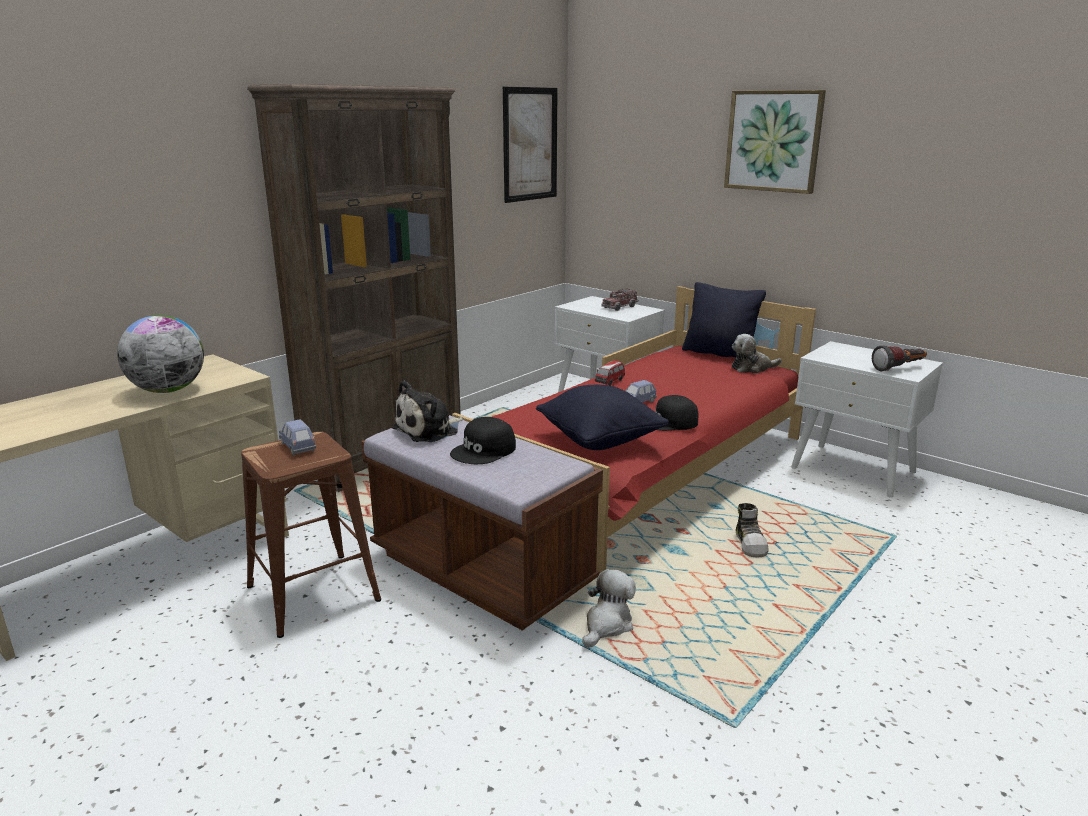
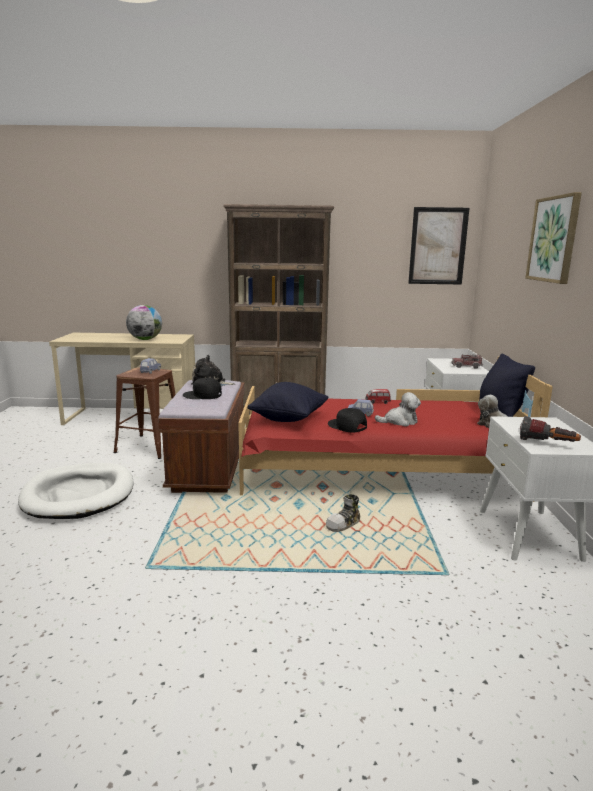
camera: 50 degrees right, 5 degrees down
plush toy [582,569,636,647] -> plush toy moved to [375,392,421,426]
none -> white dog bed [18,463,134,519]

